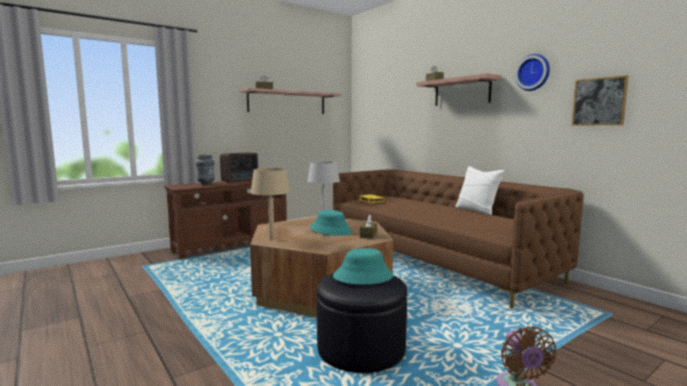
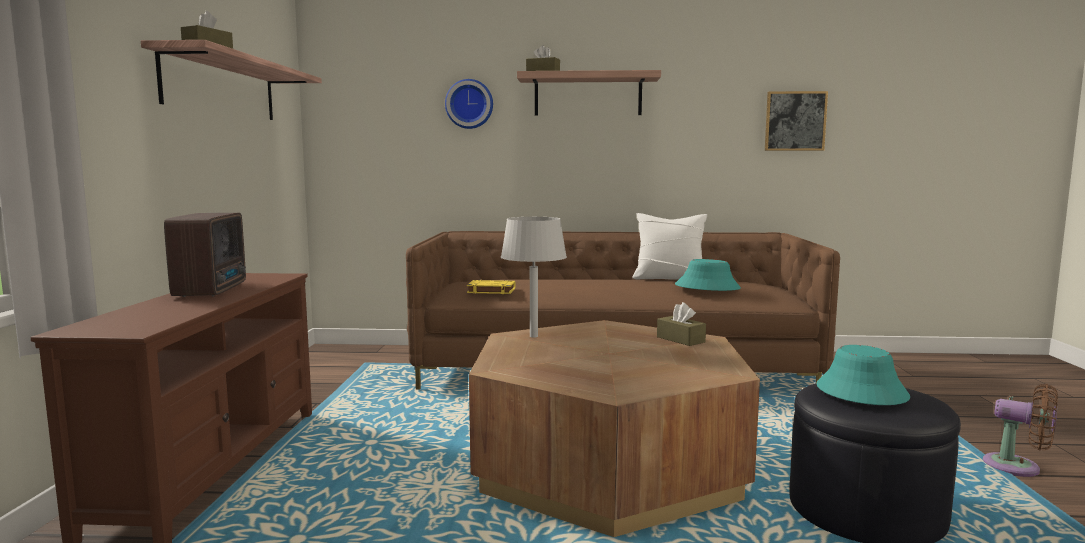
camera: 50 degrees left, 0 degrees up
vase [196,155,215,185] -> none
beige table lamp [250,168,290,240] -> none
turquoise hat [310,210,352,236] -> turquoise hat moved to [675,259,741,291]
wall clock [515,54,550,91] -> wall clock moved to [445,79,493,129]

